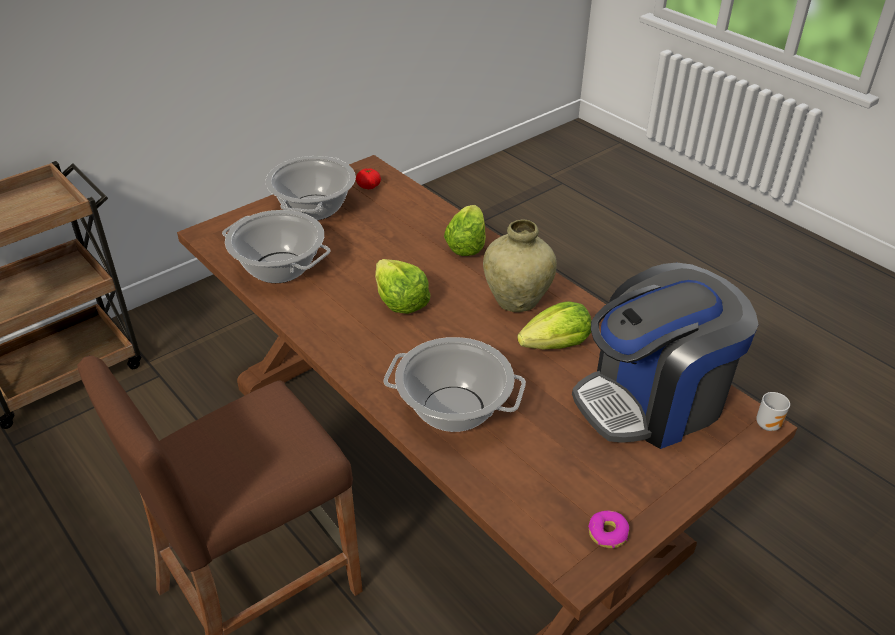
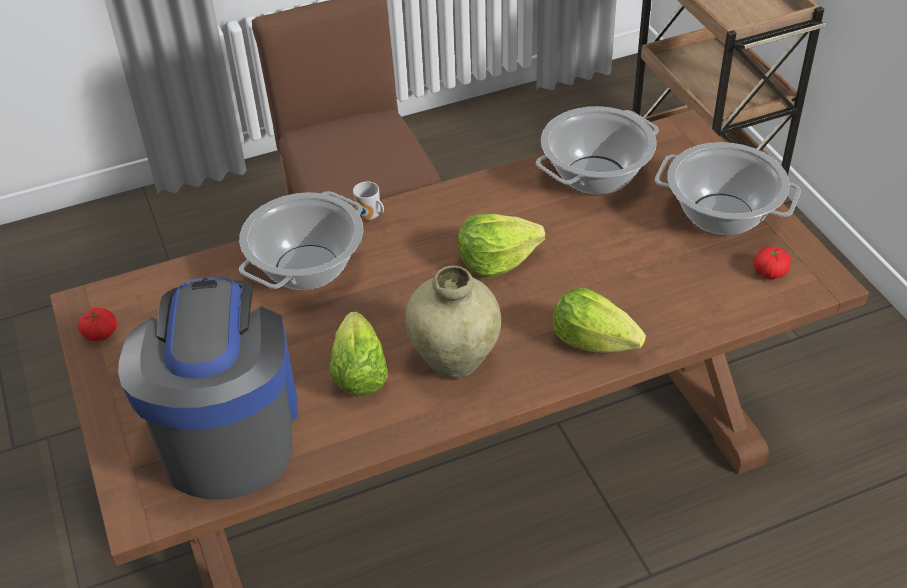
camera: 110 degrees right, 5 degrees up
donut [588,511,629,549] -> tomato [78,308,117,342]
mug [756,392,790,431] -> mug moved to [353,182,384,221]

